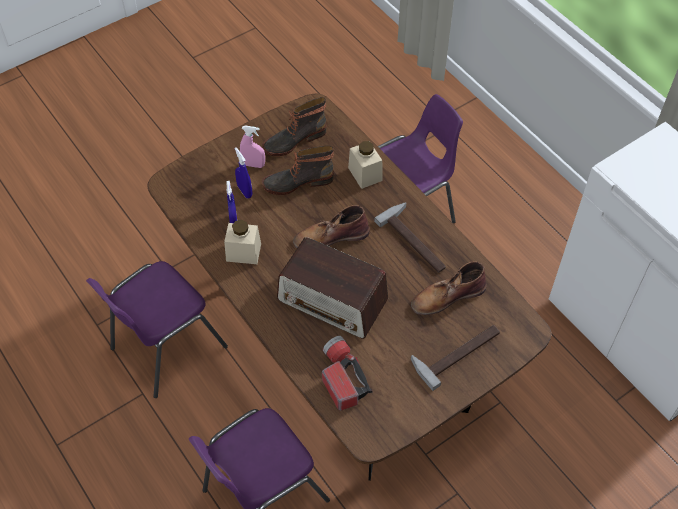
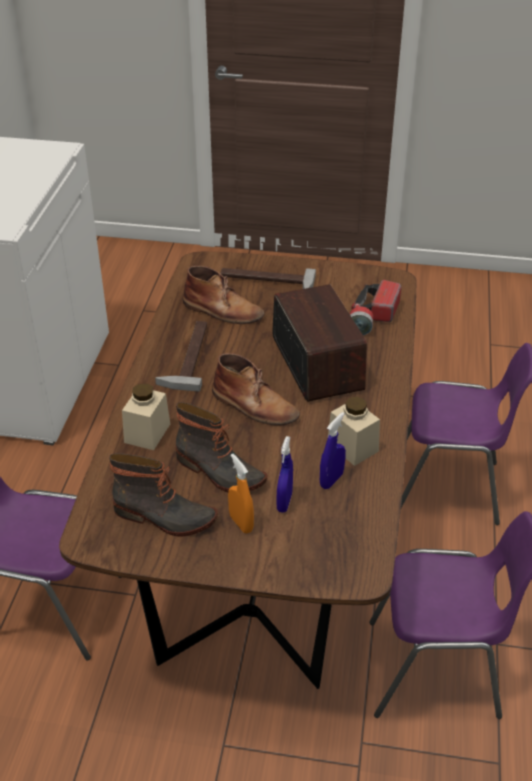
camera: 135 degrees left, 15 degrees down
pink spray bottle [240,125,265,168] -> orange spray bottle [228,454,254,533]

